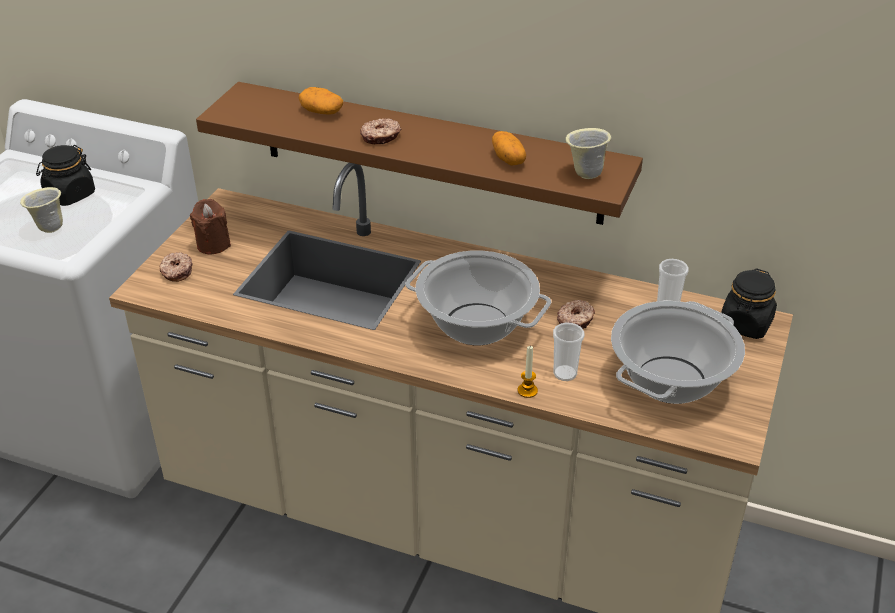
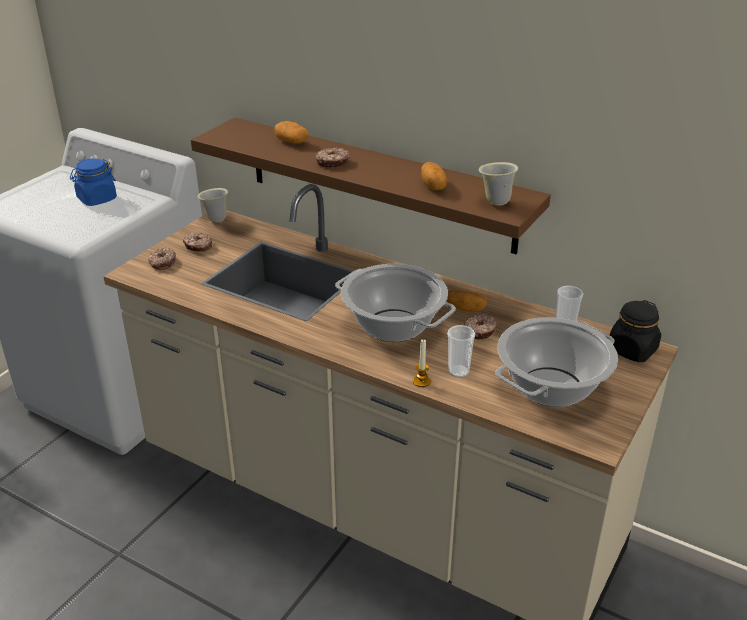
camera: 10 degrees right, 5 degrees down
beige mug [20,187,63,233] -> beige mug moved to [197,188,228,222]
black jar [36,145,95,206] -> blue jar [70,159,117,206]
brown candle [190,199,231,255] -> donut [183,232,212,252]
none -> potato [447,290,487,312]

